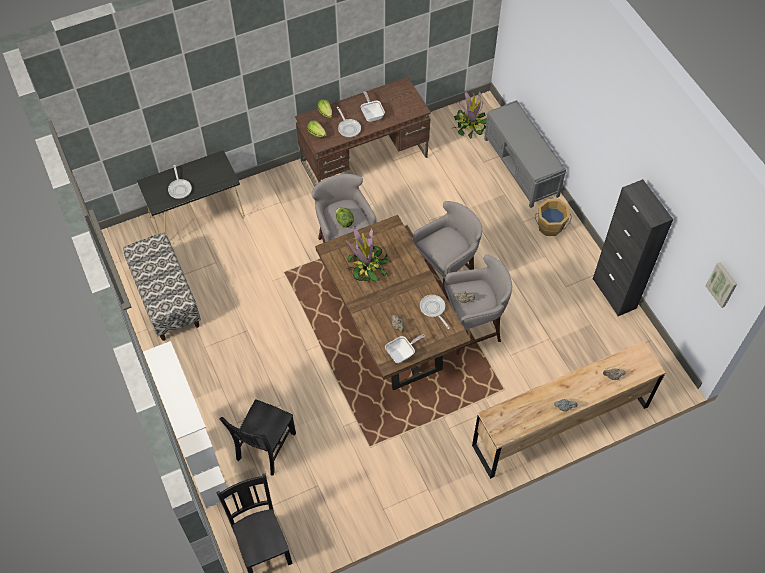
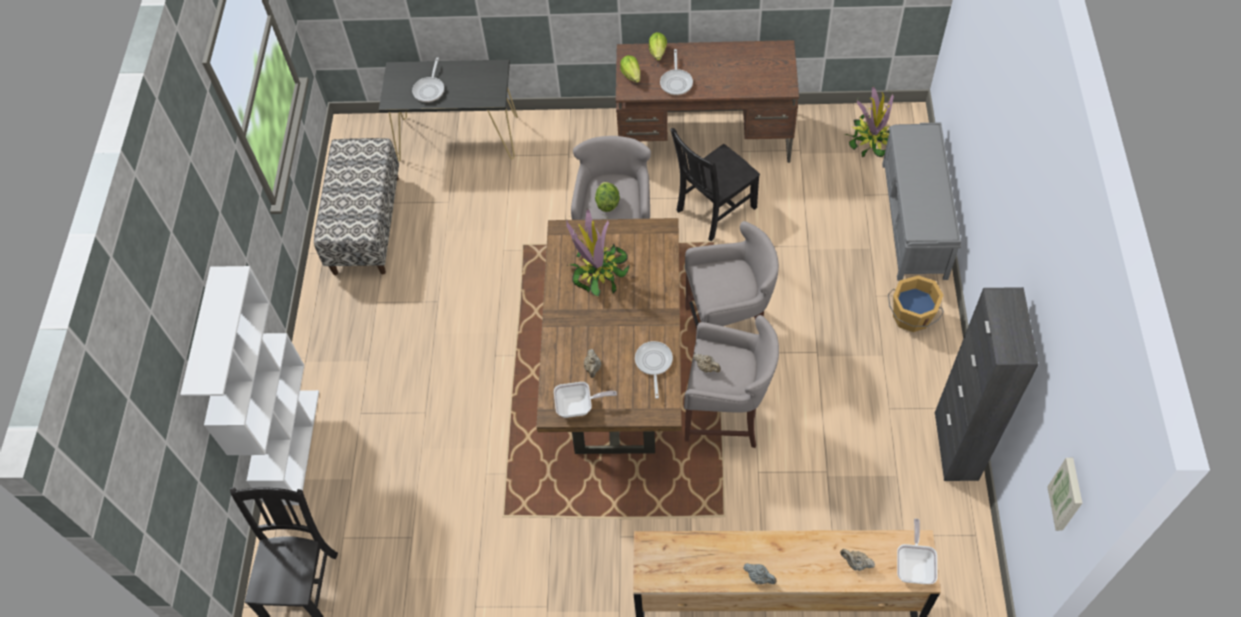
camera: 30 degrees right, 0 degrees up
black chair [219,399,296,476] -> black chair moved to [670,128,760,241]
frying pan [361,91,385,122] -> frying pan moved to [897,519,938,584]

